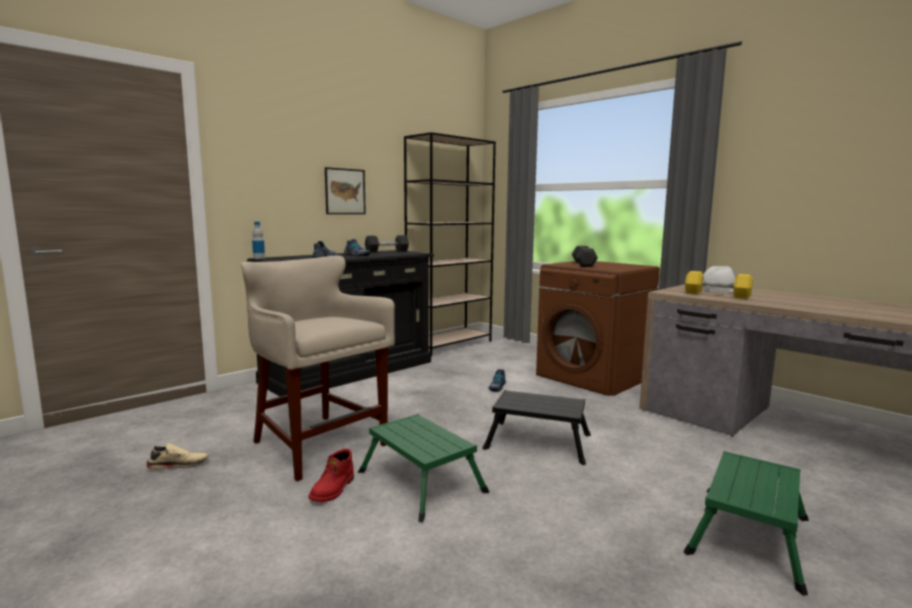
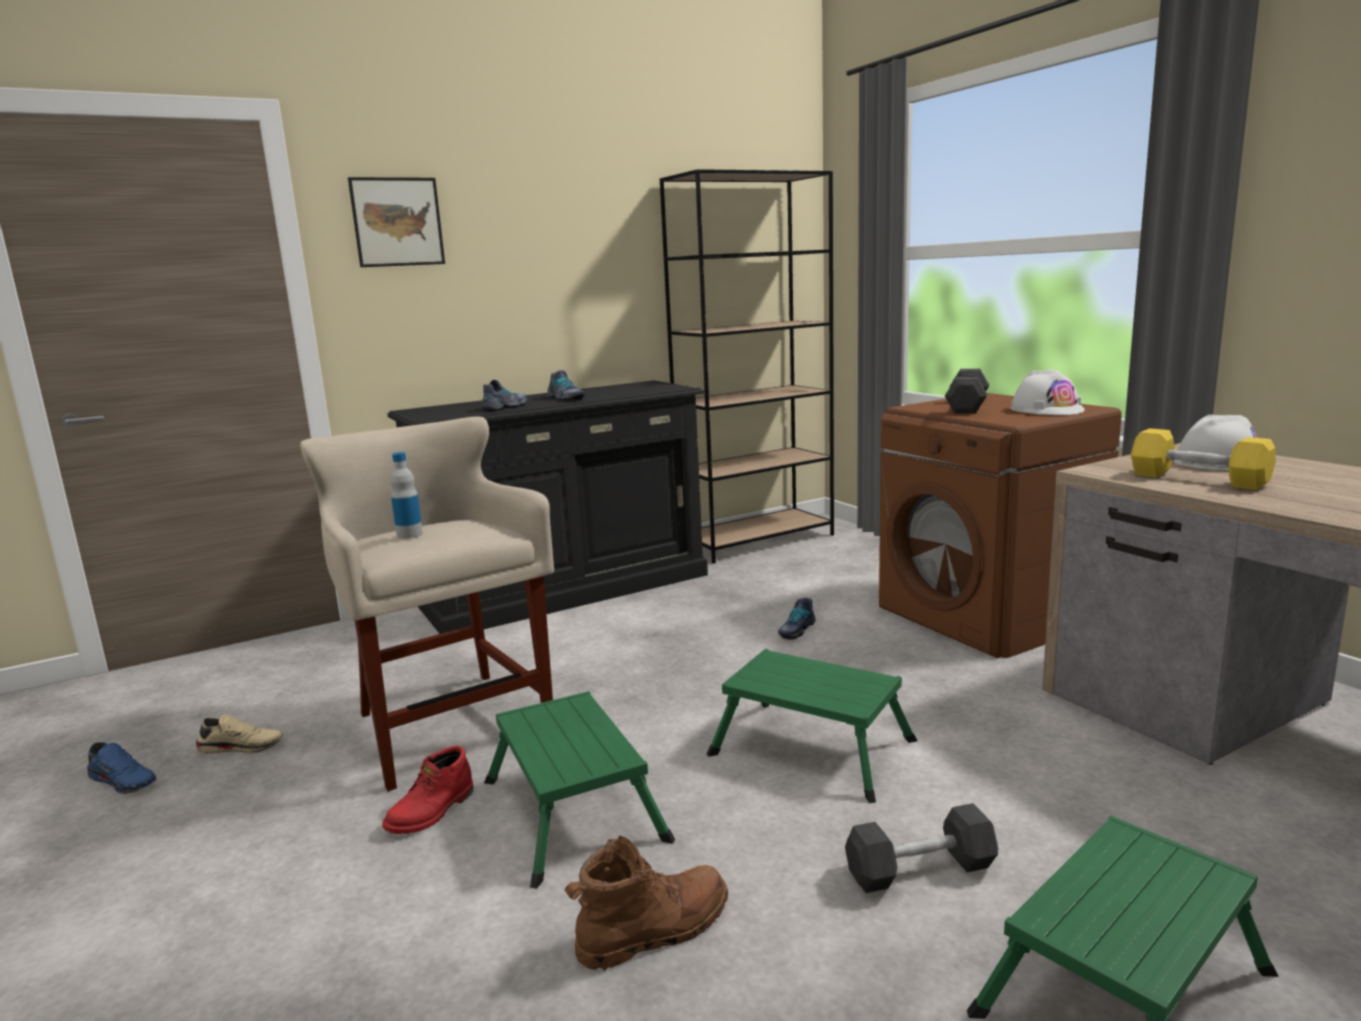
camera: 15 degrees right, 5 degrees up
bottle [252,222,265,259] -> bottle moved to [390,452,423,539]
picture [325,167,366,214] -> picture moved to [348,177,445,267]
grey dumbbell [365,235,409,252] -> grey dumbbell moved to [845,803,998,893]
black step ladder [482,390,591,465] -> green step ladder [707,649,918,803]
none -> blue shoe [87,742,156,794]
none -> brown boot [565,835,728,971]
none -> white hard hat [1011,369,1085,415]

